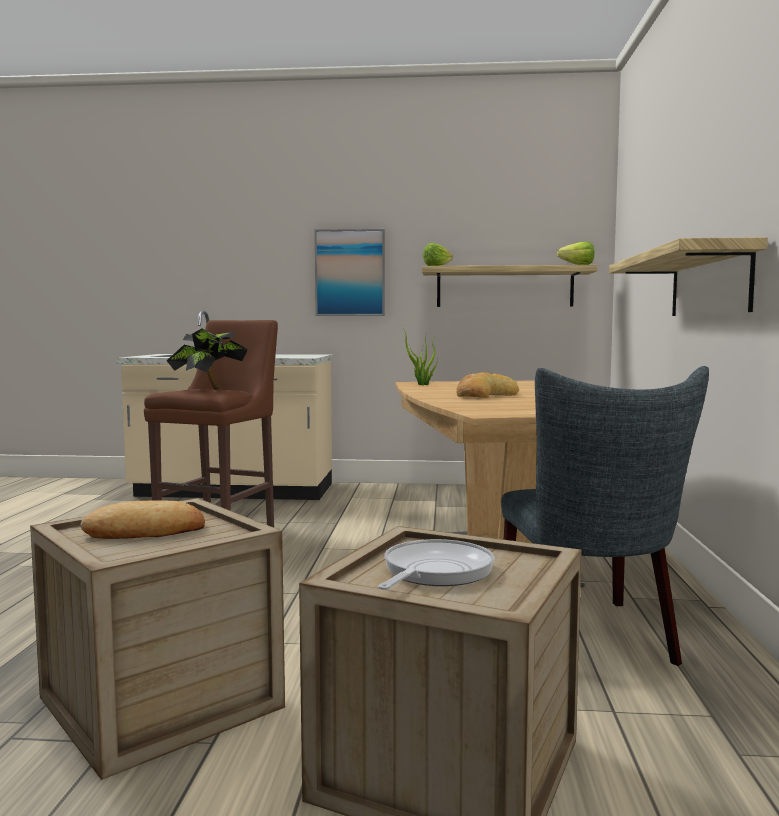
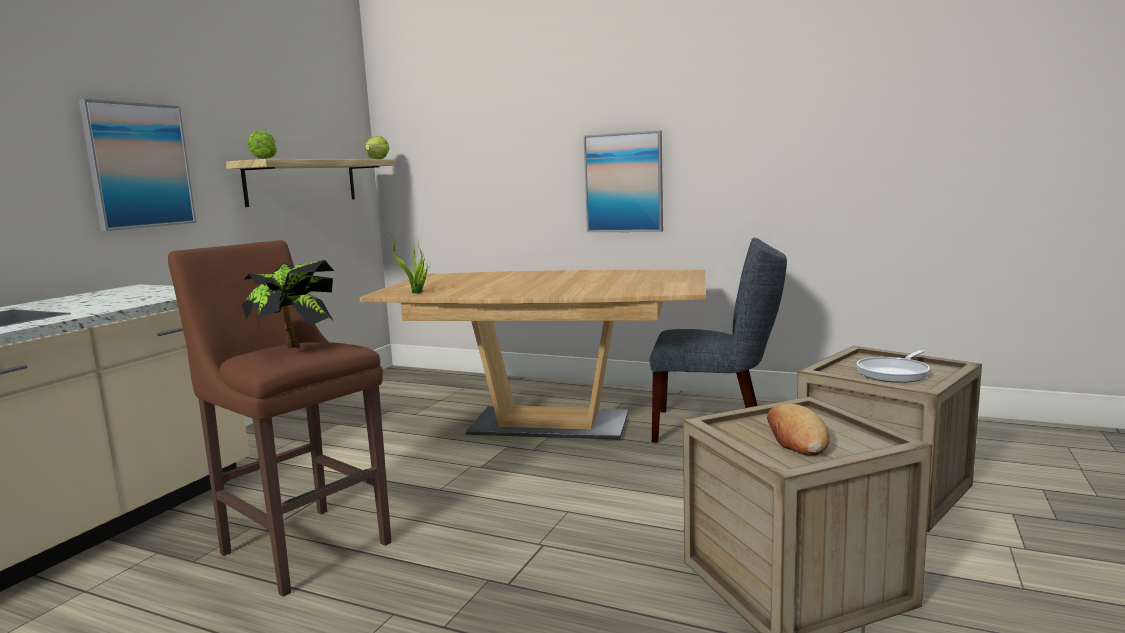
camera: 70 degrees left, 5 degrees up
frying pan [378,539,494,590] -> frying pan turned 90 degrees counterclockwise [857,350,930,383]
bread [456,372,519,398] -> none
shelf [609,237,768,316] -> picture [584,131,663,232]

